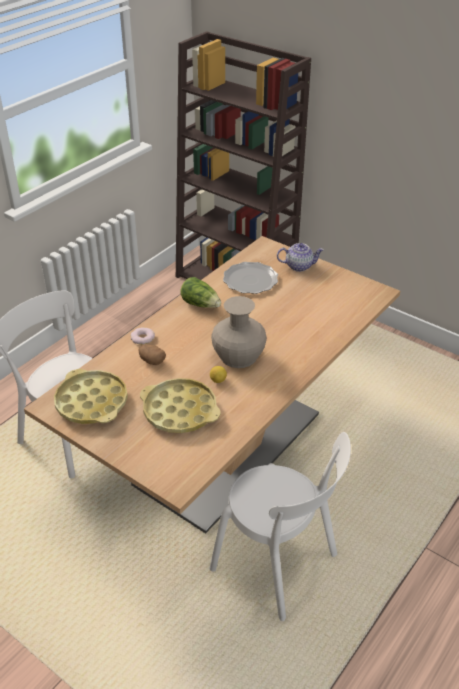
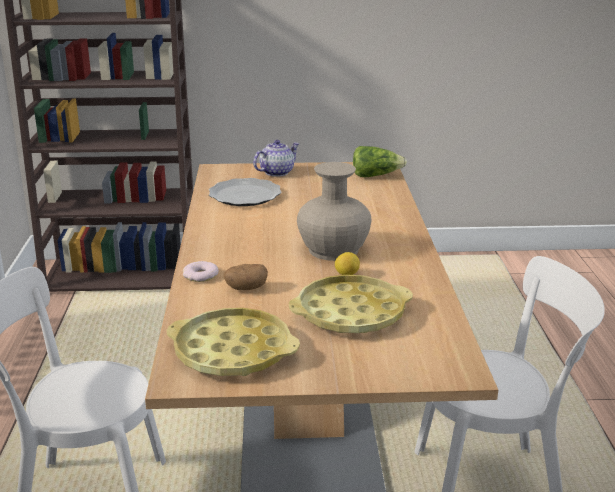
camera: 40 degrees left, 15 degrees down
lettuce [180,277,221,308] -> lettuce moved to [353,146,407,177]

